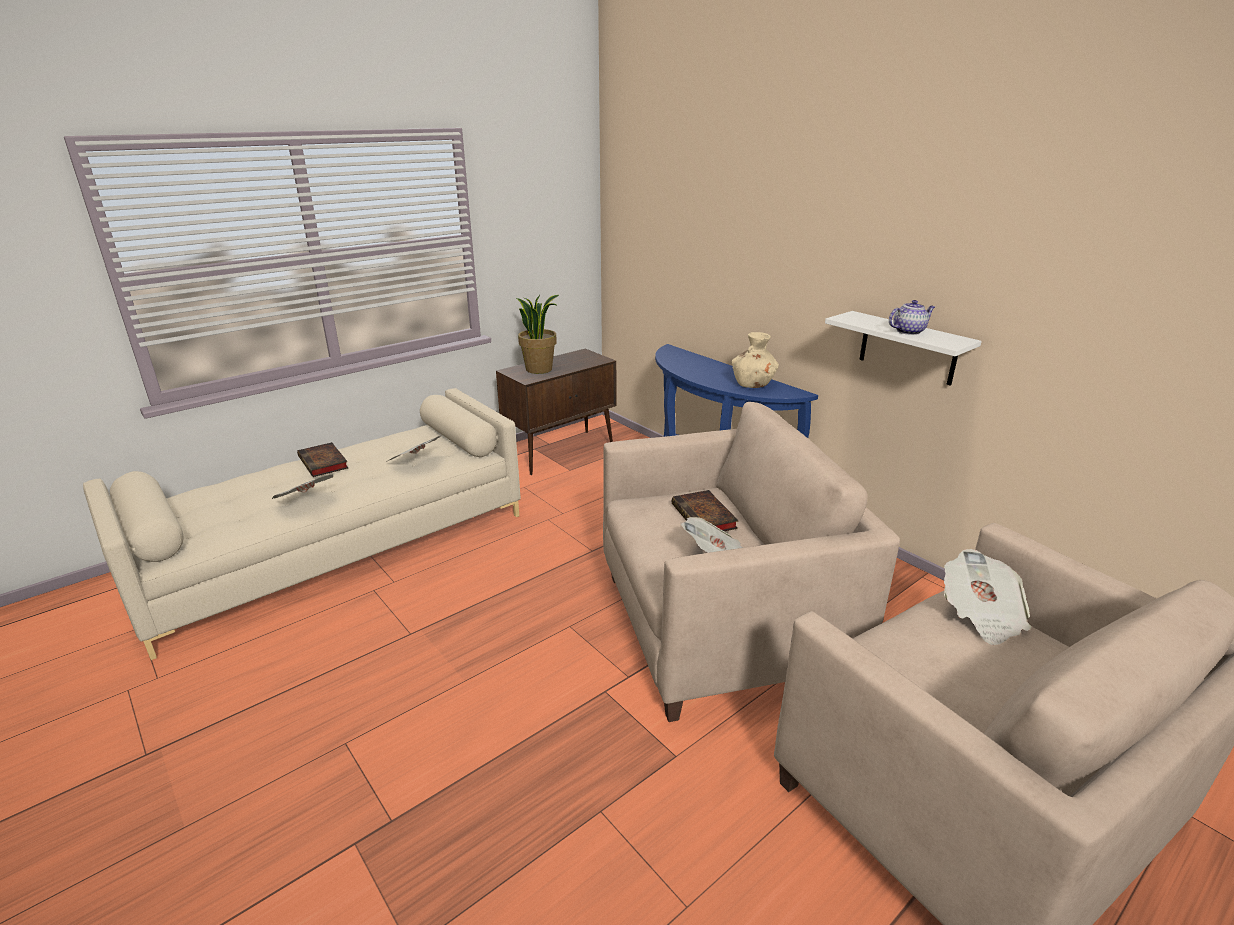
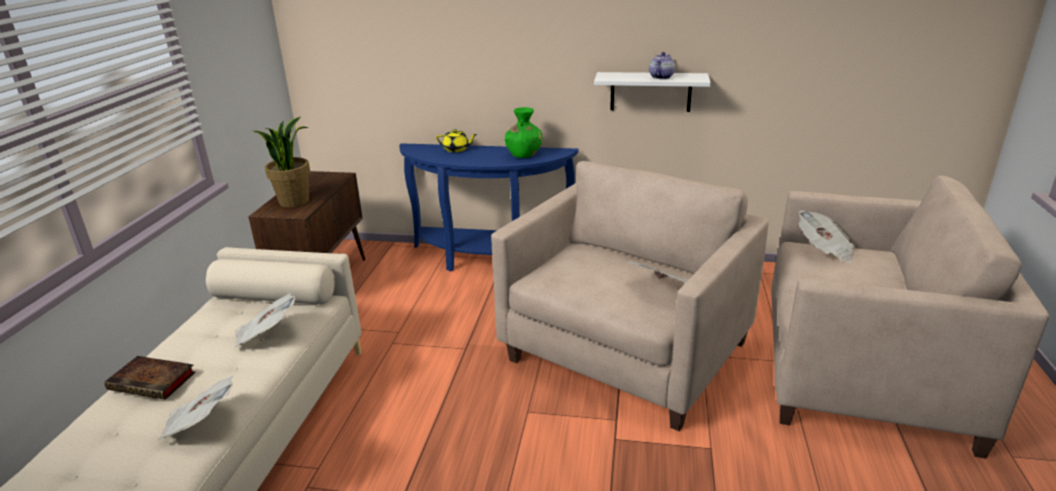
camera: 40 degrees left, 0 degrees up
book [672,490,739,531] -> none
beige vase [731,332,779,388] -> green vase [505,107,542,158]
none -> yellow teapot [436,129,477,152]

